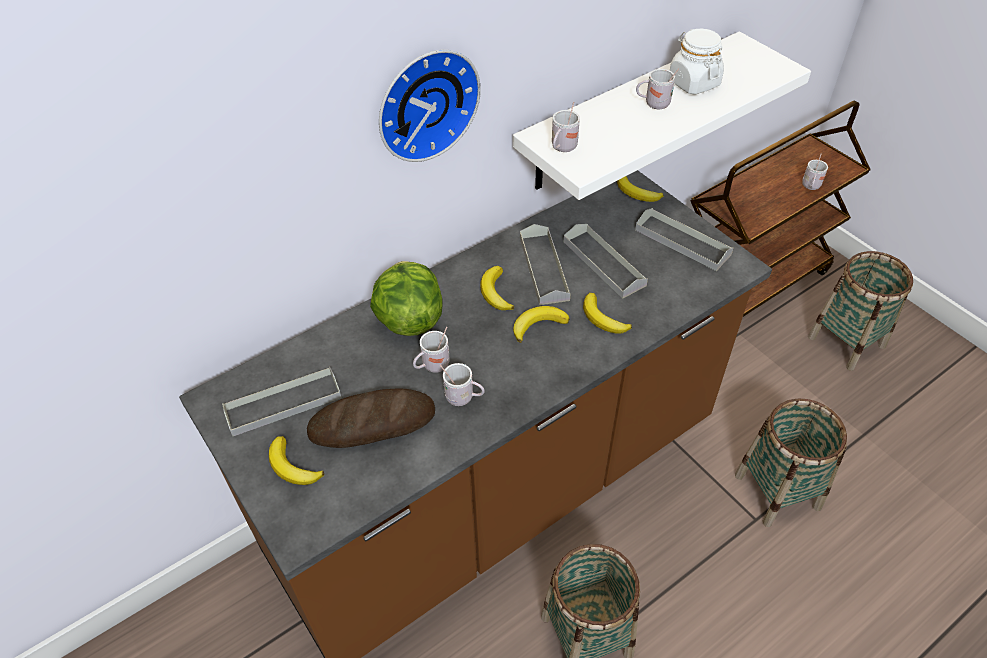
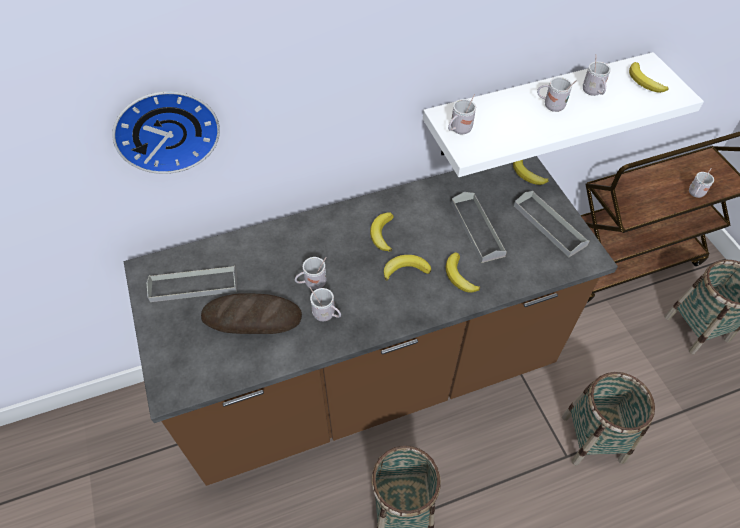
camera: 15 degrees right, 5 degrees up
banana [269,436,324,485] -> banana moved to [629,62,669,93]
lettuce [370,261,442,336] -> none
wall clock [379,50,481,162] -> wall clock moved to [112,91,220,174]
grey tray [520,224,570,305] -> none
white jar [670,29,724,95] -> white mug [583,54,611,96]

